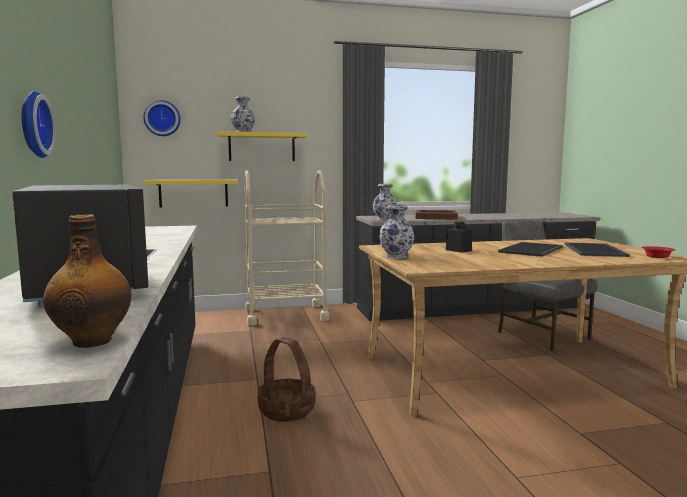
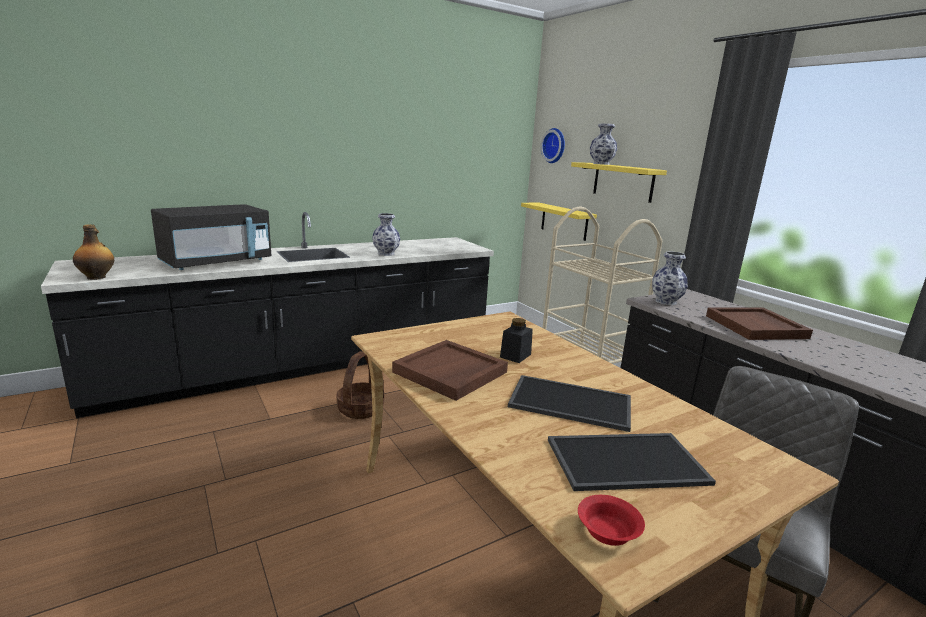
camera: 70 degrees right, 10 degrees up
wall clock [22,91,56,158] -> none
vase [379,205,415,258] -> vase moved to [372,213,400,256]
none -> brown tray [392,340,508,401]

